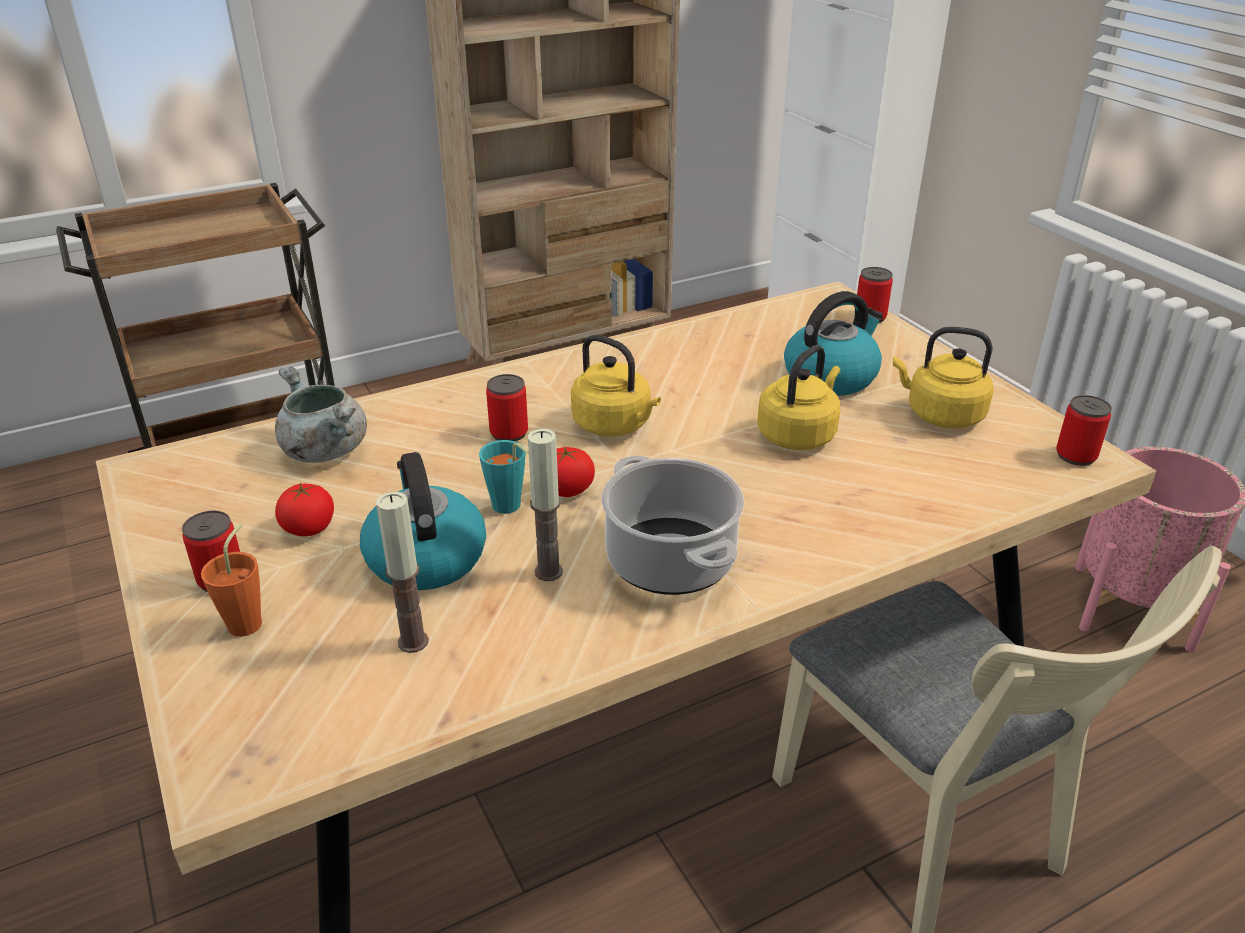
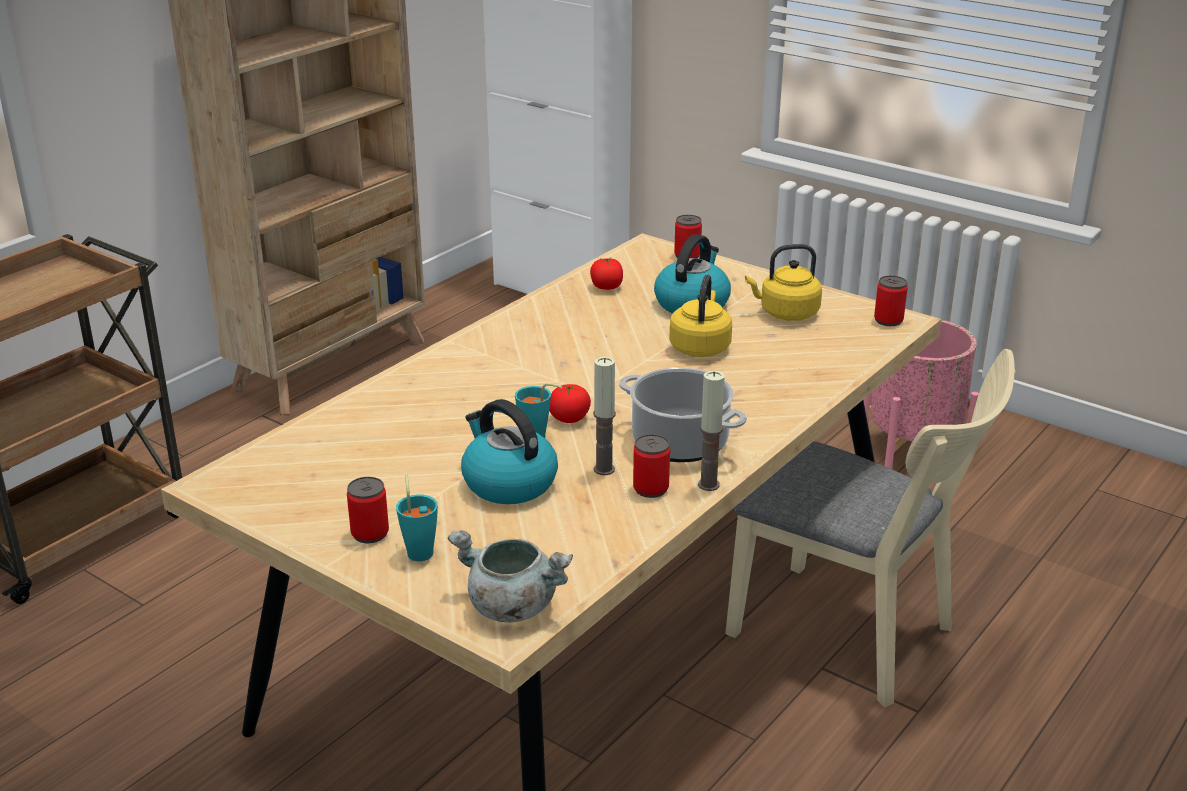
camera: 25 degrees left, 5 degrees down
orange cup [201,523,262,637] -> turquoise cup [396,474,438,561]
grey cooking pot [275,366,367,463] -> grey cooking pot moved to [448,530,573,622]
tomato [275,483,334,536] -> tomato moved to [590,258,623,290]
candle [376,492,429,653] -> candle moved to [698,371,724,491]
can [486,374,528,441] -> can moved to [633,434,670,498]
yellow kettle [571,335,661,437] -> none

